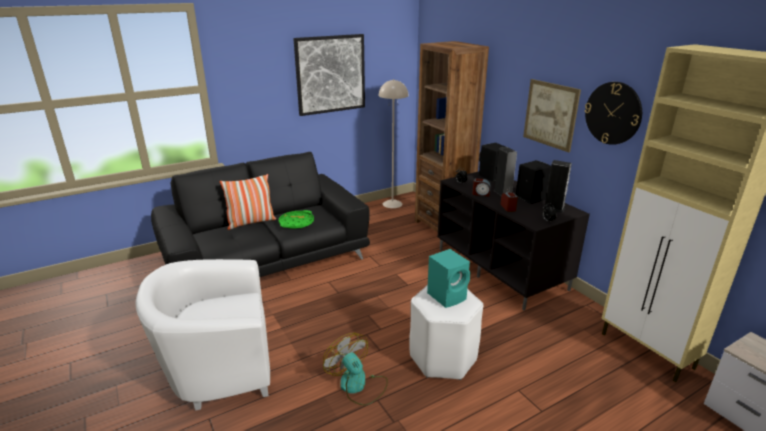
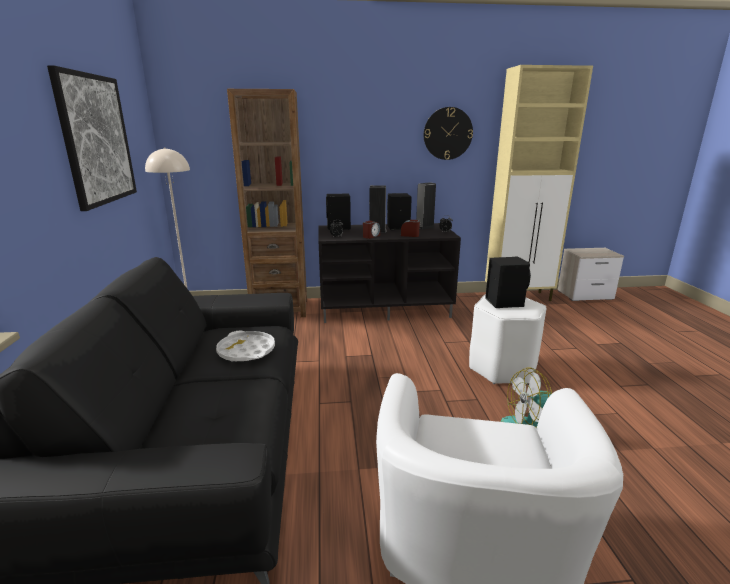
camera: 65 degrees left, 5 degrees down
pillow [220,174,276,230] -> none
green tray [279,210,314,228] -> white tray [216,331,275,362]
turquoise speaker [427,249,470,308] -> black speaker [485,257,531,308]
picture [523,79,581,152] -> none

